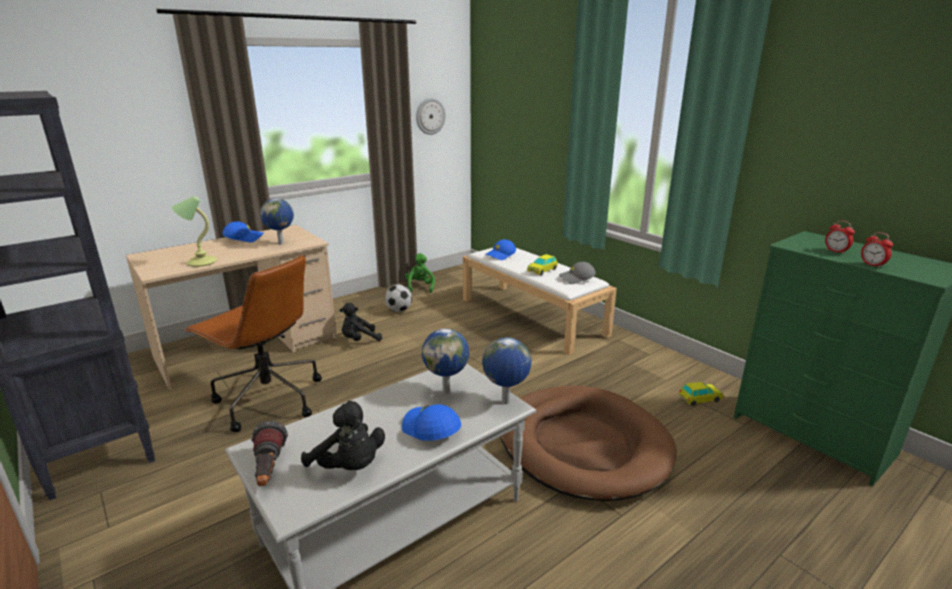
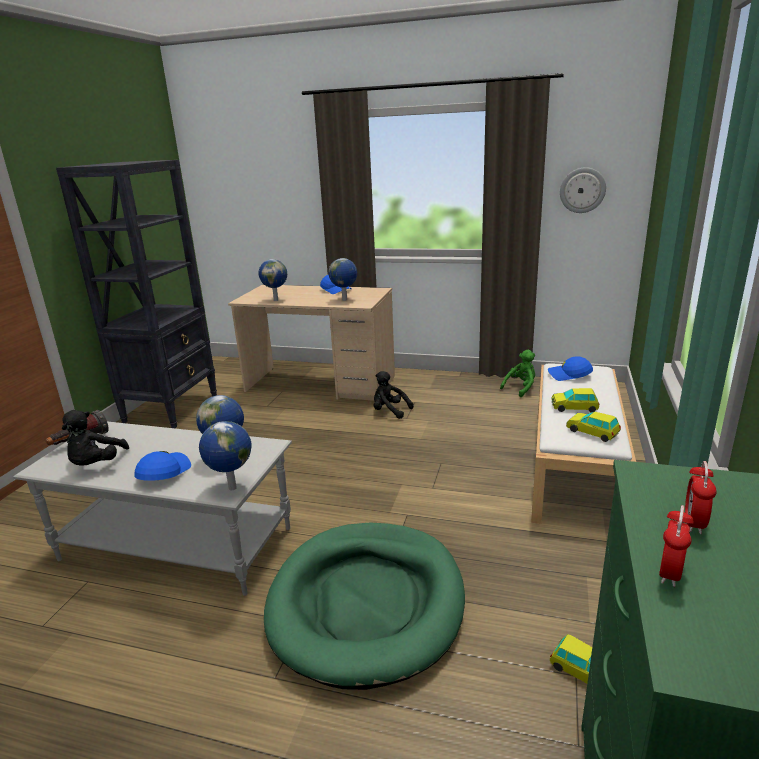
camera: 55 degrees right, 0 degrees up
table lamp [172,196,217,267] -> globe [259,259,287,301]
brown office chair [184,255,322,432] -> none
football [385,284,412,312] -> none
brown dog bed [501,386,677,501] -> green dog bed [264,523,465,690]
grey cap [559,262,596,284] -> toy car [566,412,621,442]

